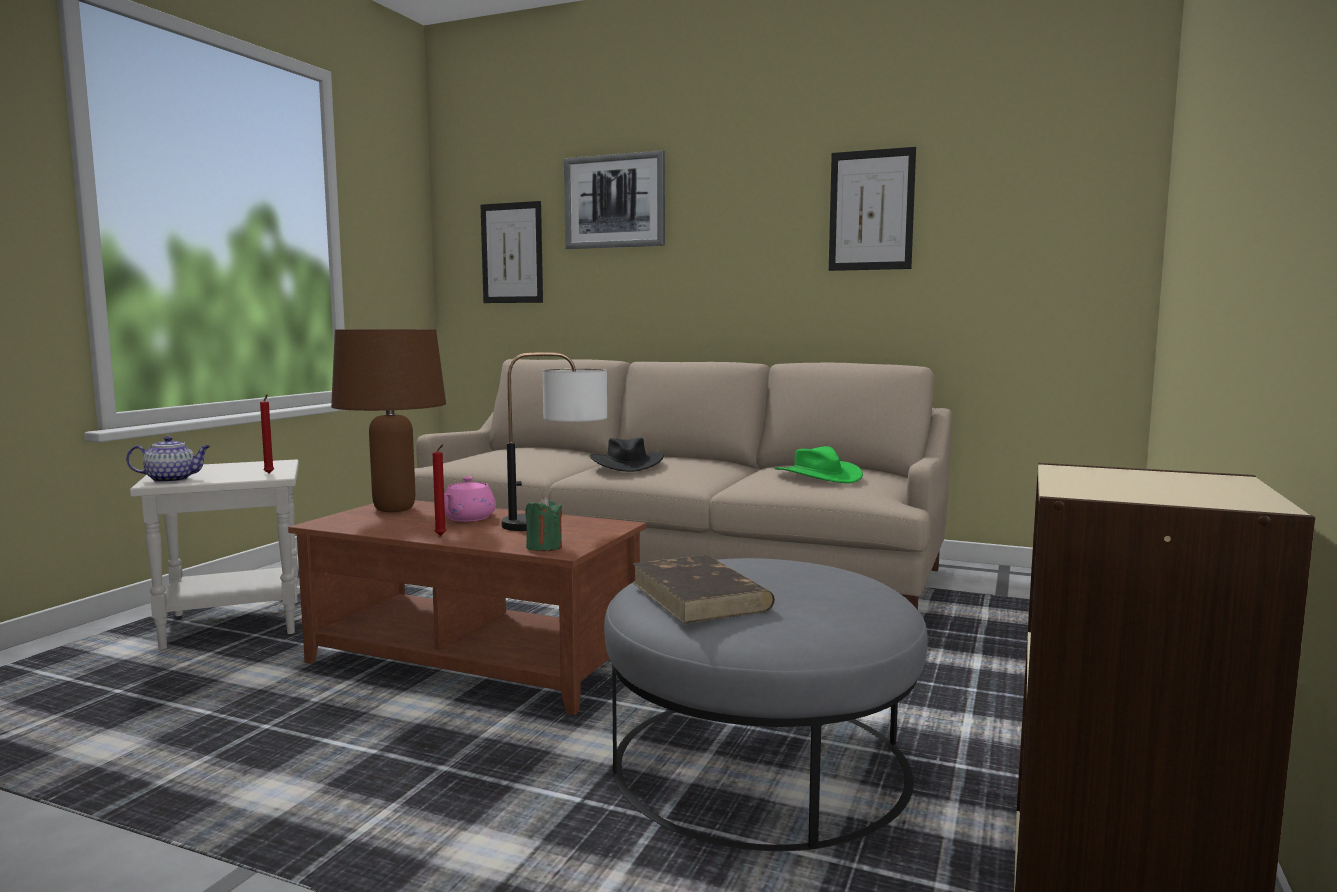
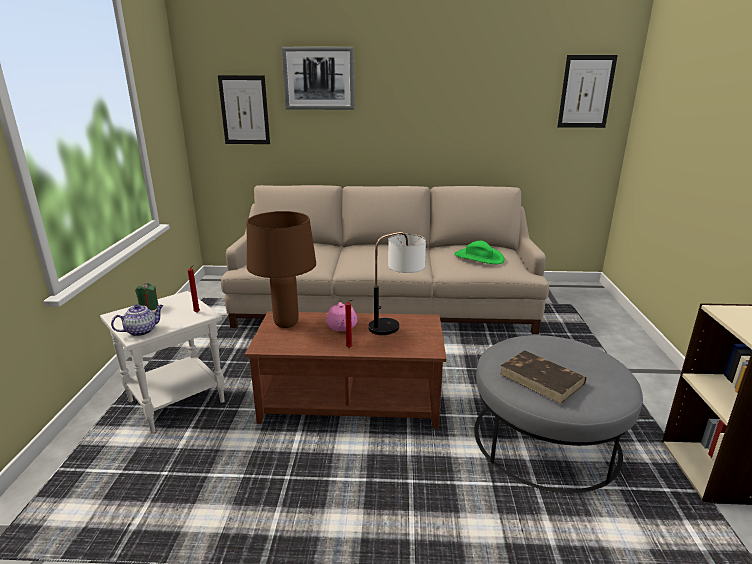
camera: 20 degrees left, 15 degrees up
green candle [525,496,562,551] -> green candle moved to [135,283,158,310]
black hat [590,438,664,472] -> none
picture [829,147,916,271] -> picture moved to [557,55,618,128]

